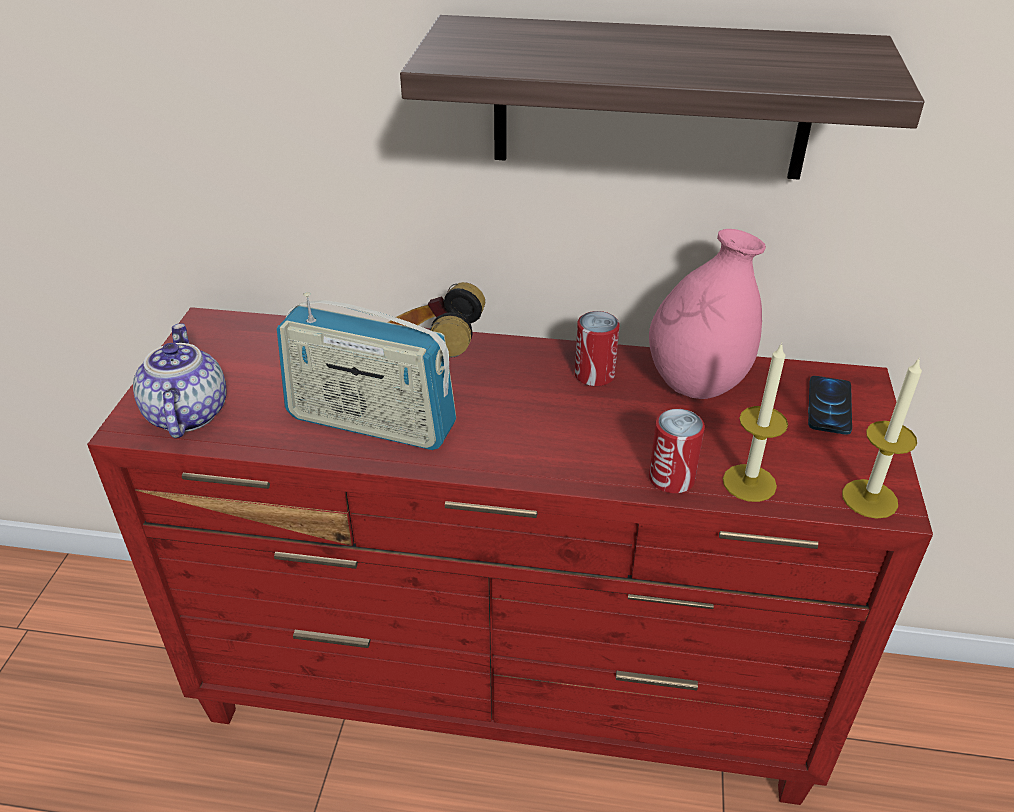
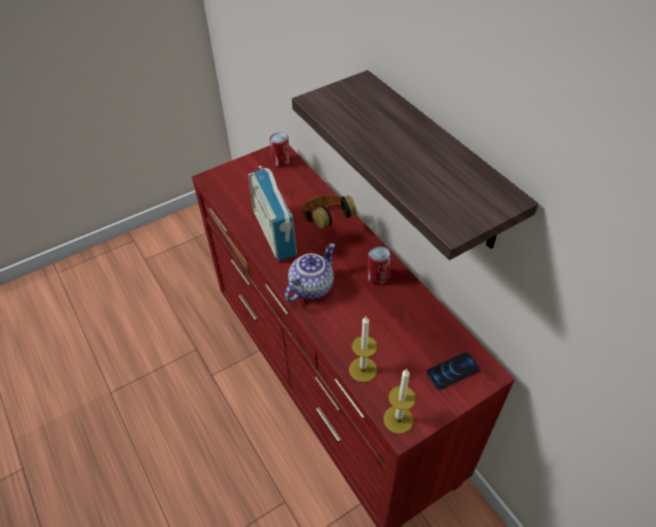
camera: 50 degrees right, 10 degrees up
teapot [133,323,226,438] -> teapot moved to [285,243,335,302]
pink vase [649,229,766,399] -> none
can [649,409,705,493] -> can moved to [270,132,290,167]

